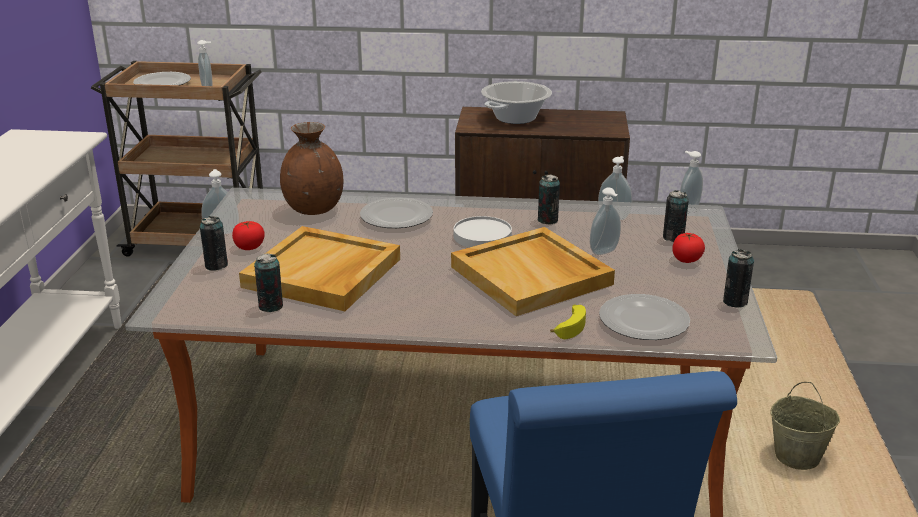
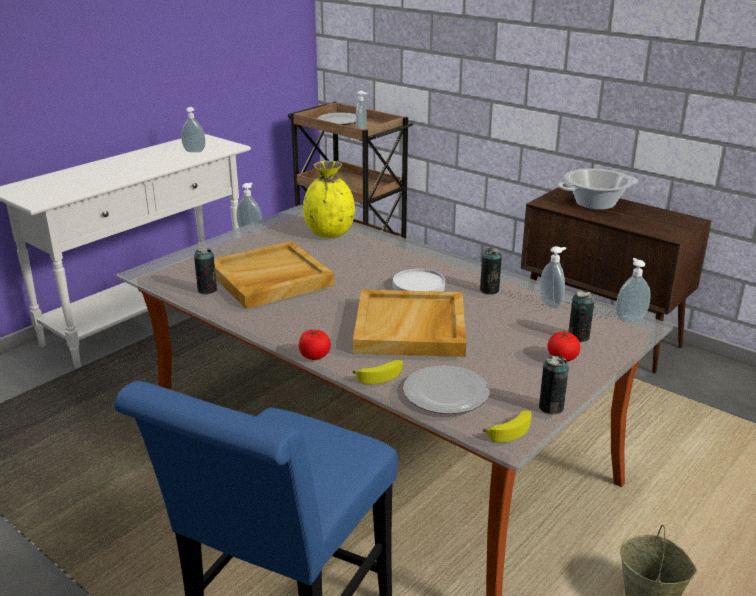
camera: 35 degrees right, 0 degrees up
can [200,216,228,271] -> none
tomato [232,221,265,250] -> tomato moved to [299,330,331,360]
brown vase [280,122,343,215] -> yellow vase [303,161,355,238]
plate [360,197,433,228] -> none
soap dispenser [590,187,621,255] -> soap dispenser moved to [181,107,206,152]
none -> banana [483,409,532,443]

